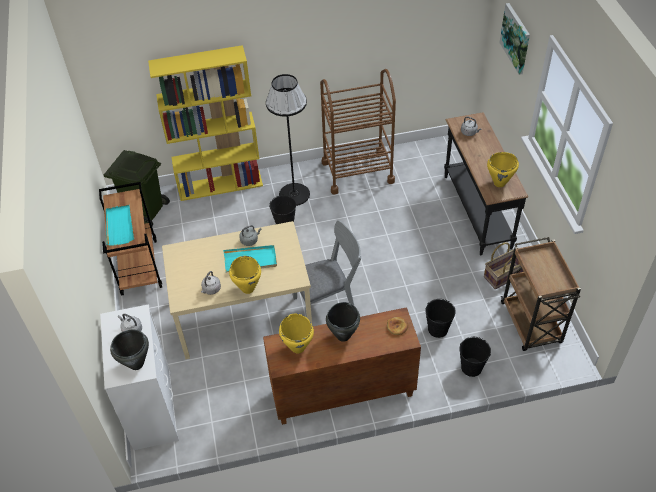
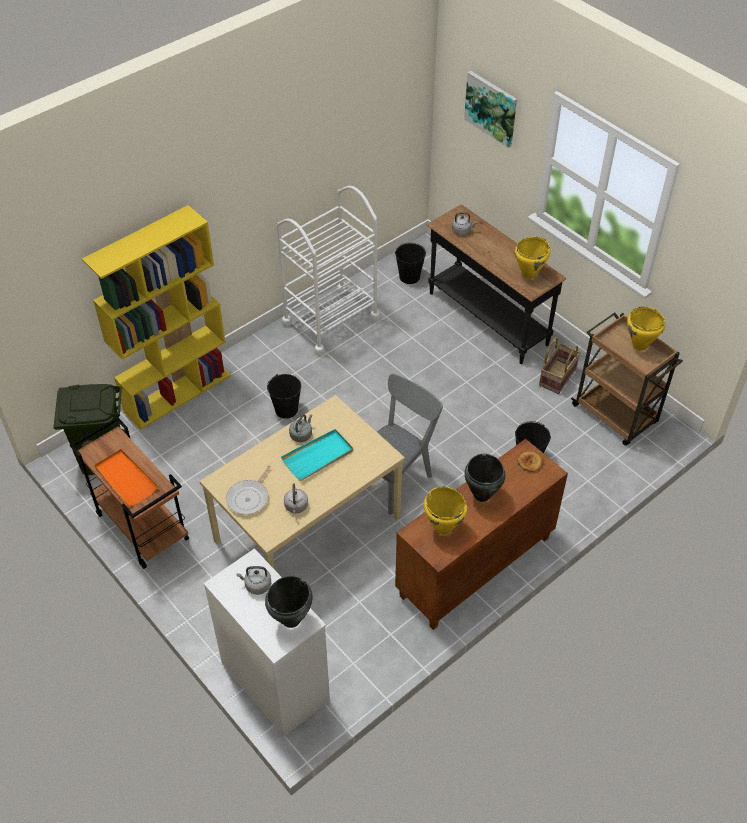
camera: 30 degrees left, 0 degrees up
turquoise tray [106,204,134,246] -> orange tray [94,449,159,507]
yellow cooking pot [229,256,261,294] -> yellow cooking pot moved to [627,306,665,351]
black floor lamp [266,74,310,206] -> none
brown cart [320,69,396,194] -> white cart [276,186,380,356]
black bucket [459,337,491,377] -> black bucket moved to [395,242,426,284]
none -> frying pan [226,465,271,514]

